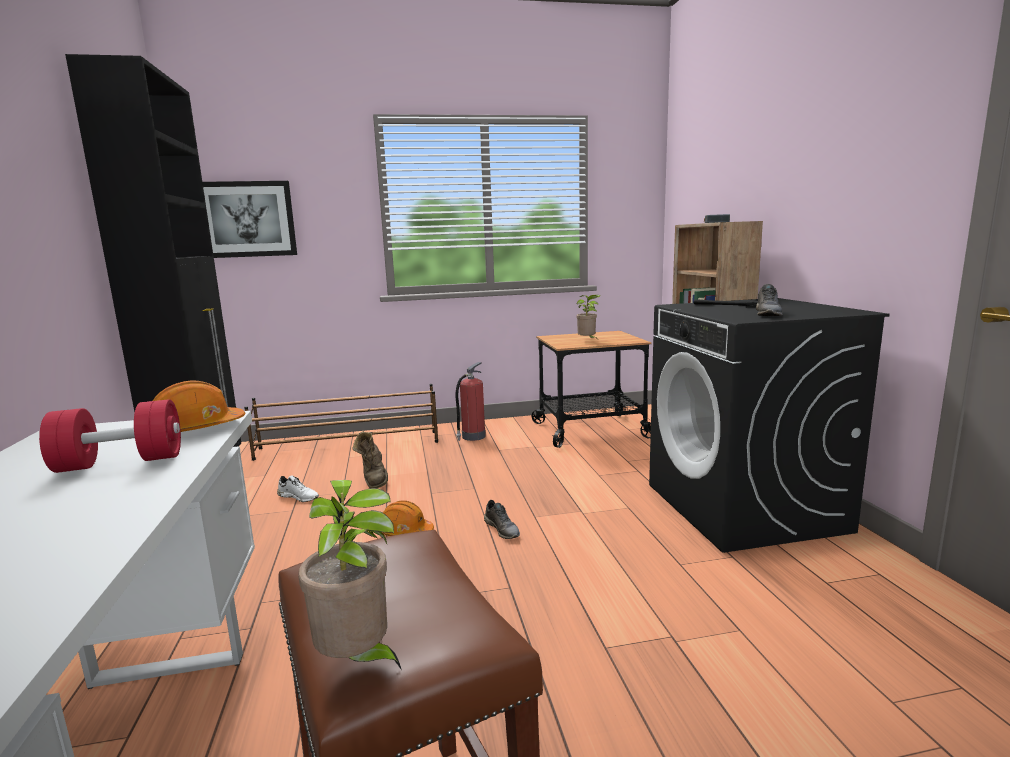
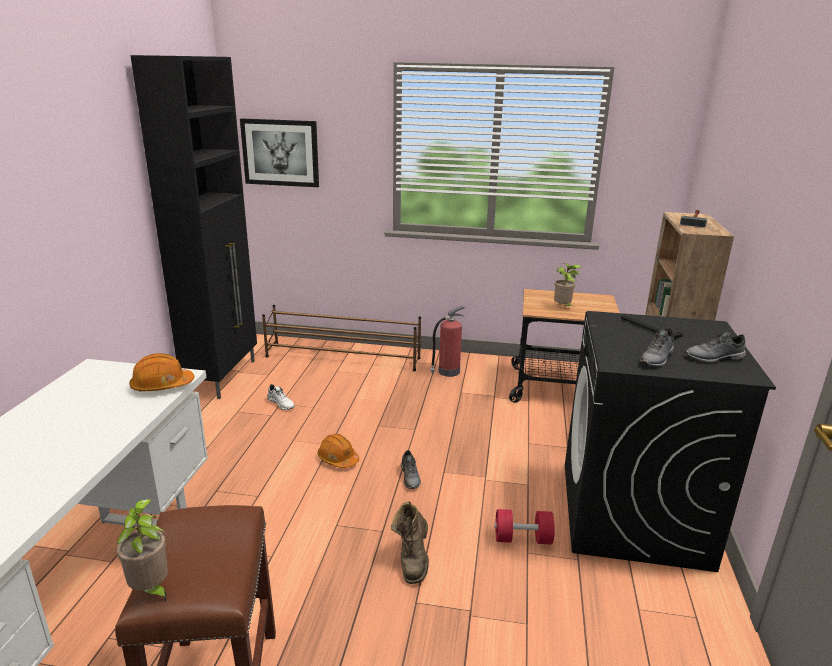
camera: 20 degrees right, 10 degrees up
red dumbbell [39,399,181,473] -> red dumbbell moved to [494,509,555,544]
brown boot [352,431,388,488] -> brown boot moved to [391,501,429,584]
none -> grey shoe [685,331,746,363]

